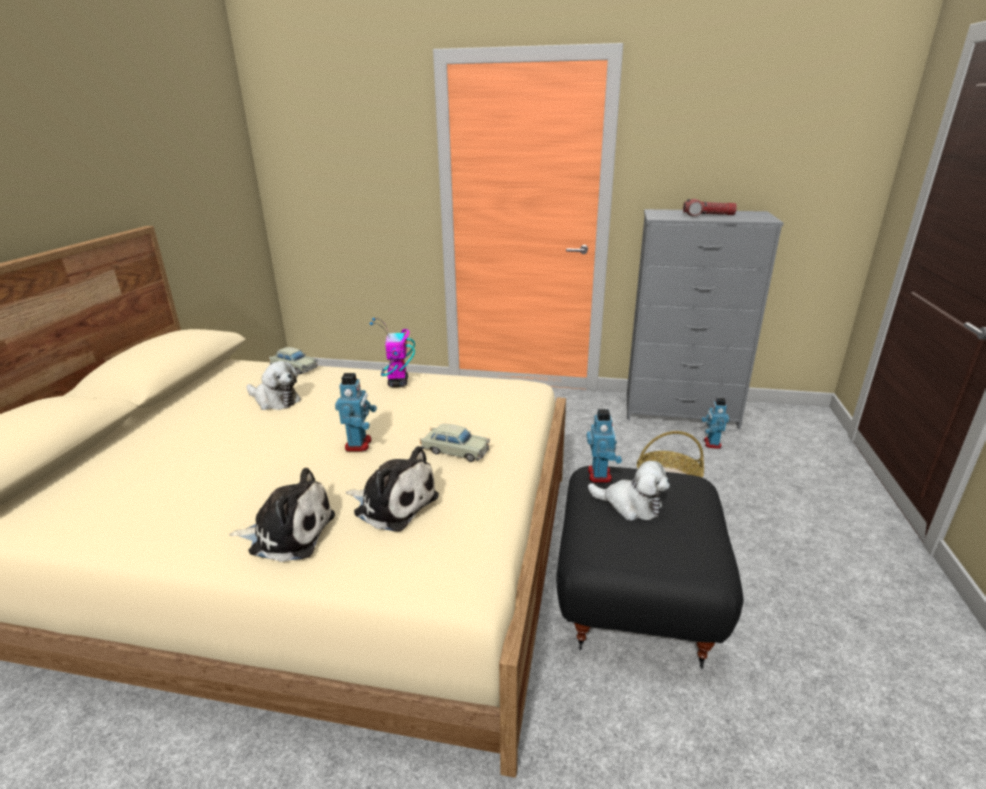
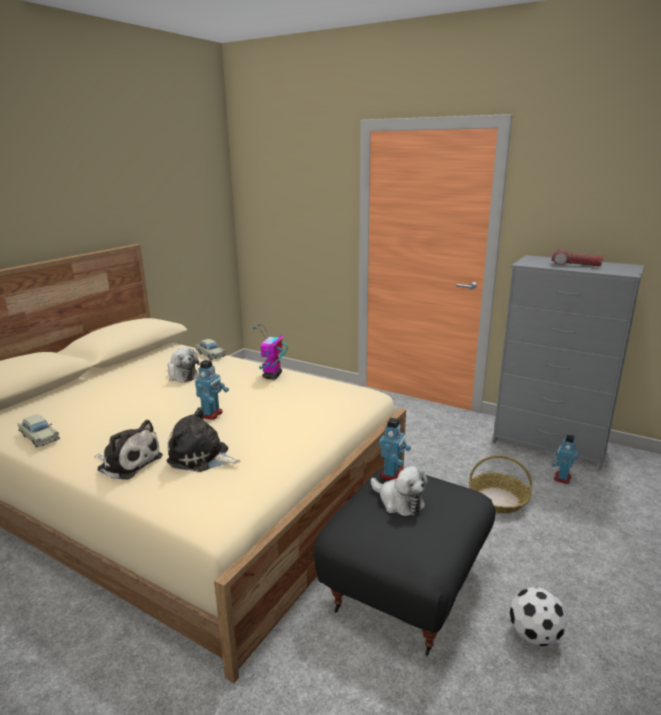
camera: 20 degrees right, 5 degrees down
plush toy [346,446,439,532] -> plush toy turned 150 degrees clockwise [167,407,240,472]
beige toy car [420,424,490,462] -> beige toy car moved to [18,415,60,448]
none -> football [510,587,567,646]

